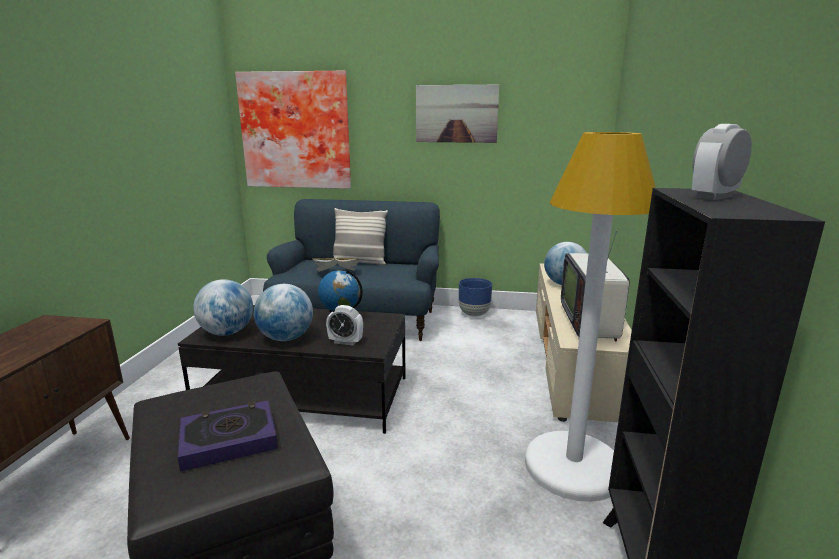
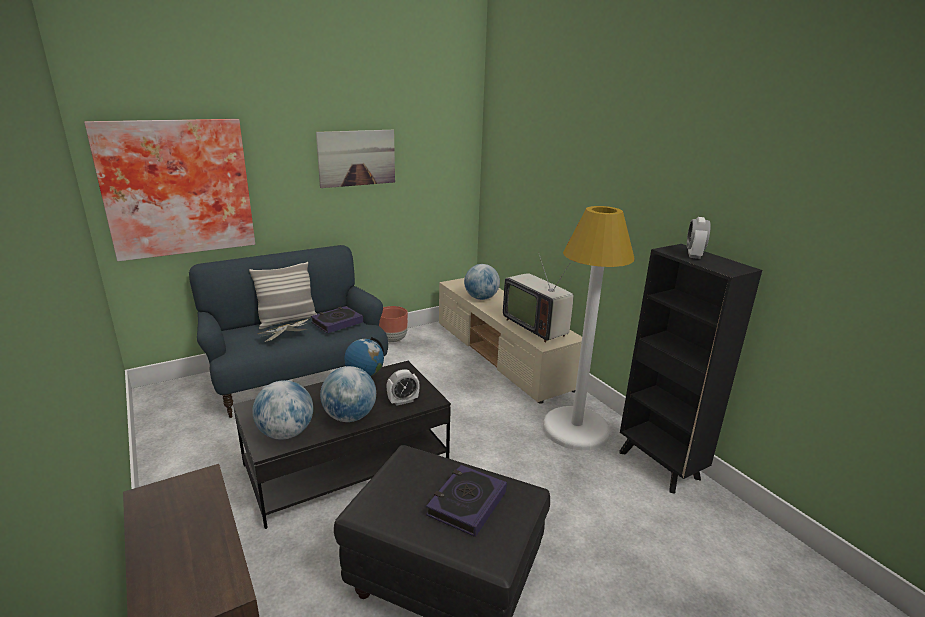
camera: 40 degrees left, 5 degrees up
blue planter [459,278,492,316] -> brown planter [379,306,408,342]
none -> book [311,306,363,333]

